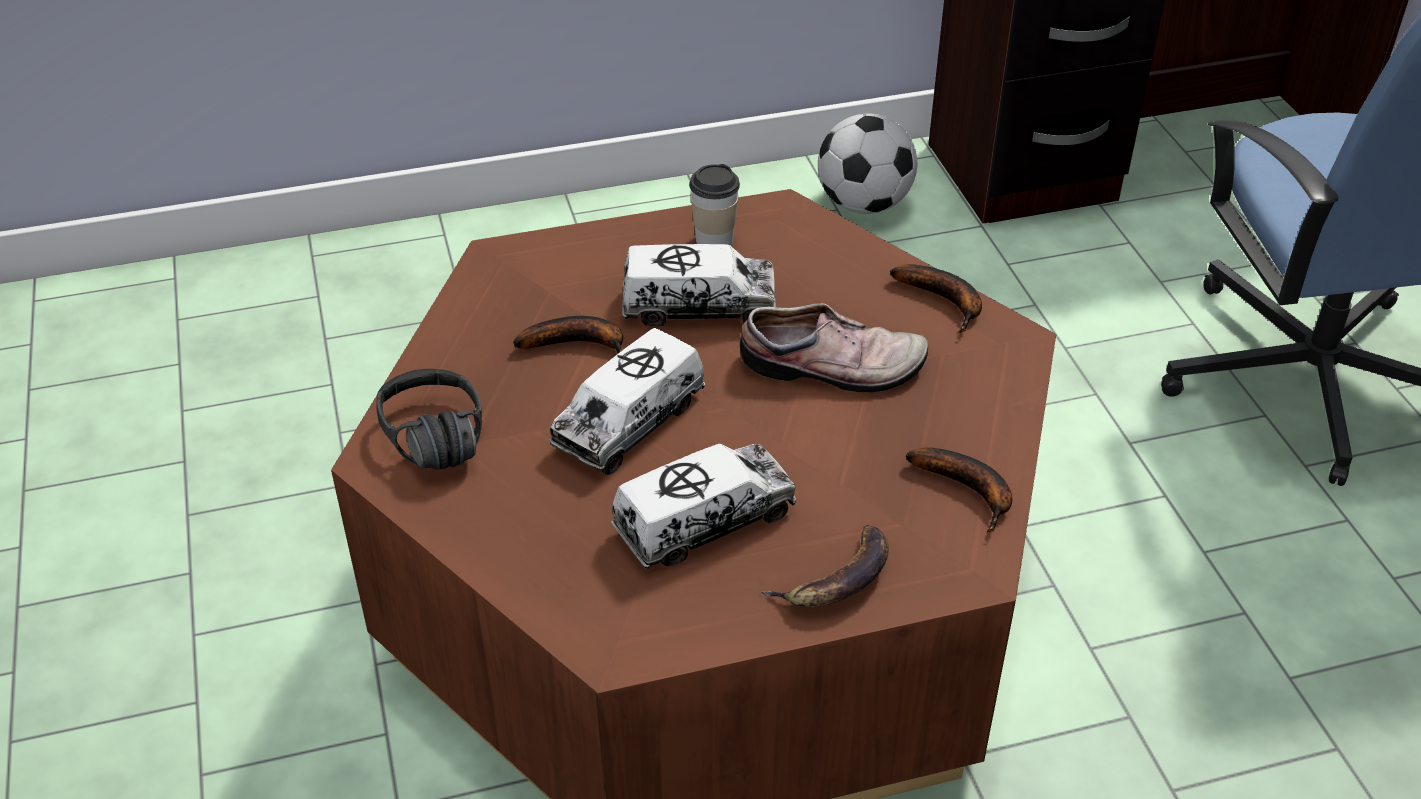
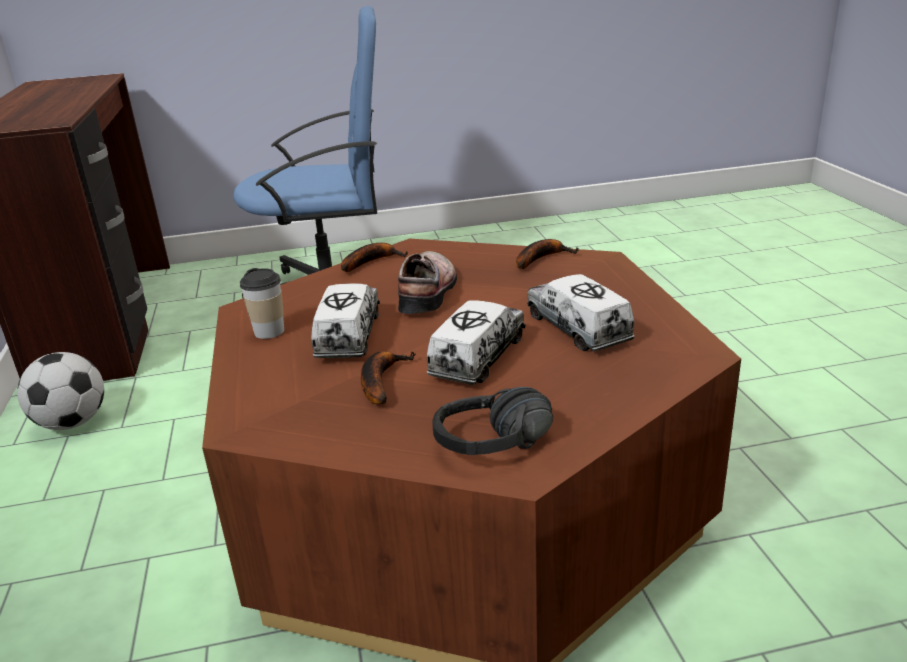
camera: 85 degrees left, 15 degrees down
toy truck [549,328,705,475] -> toy truck turned 105 degrees counterclockwise [427,300,526,385]
banana [761,525,889,607] -> none

